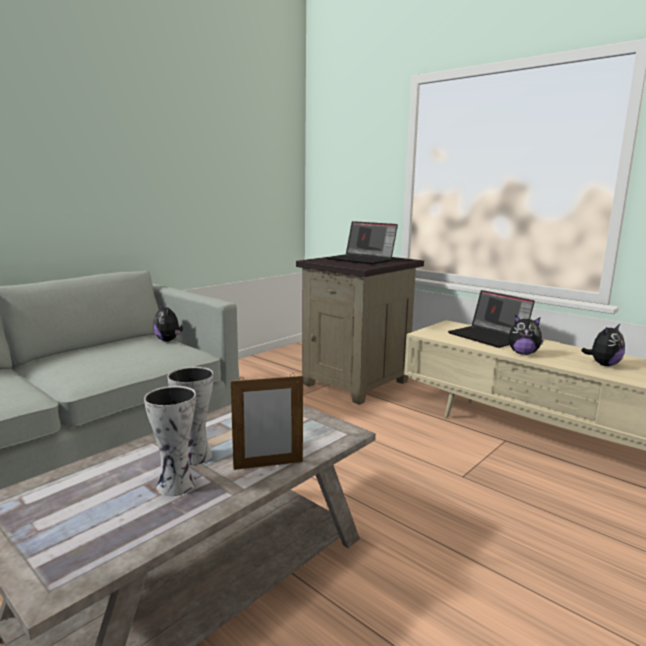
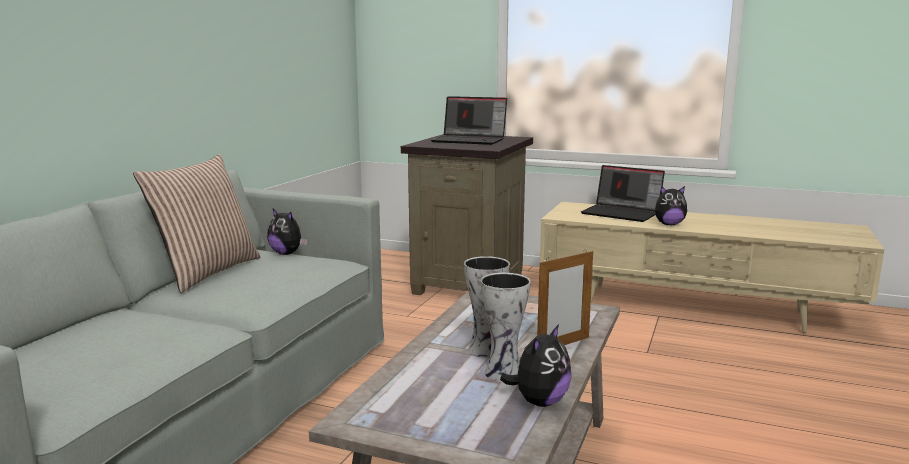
camera: 20 degrees left, 0 degrees up
plush toy [581,324,625,366] -> plush toy moved to [500,324,571,407]
none -> pillow [133,154,261,293]

